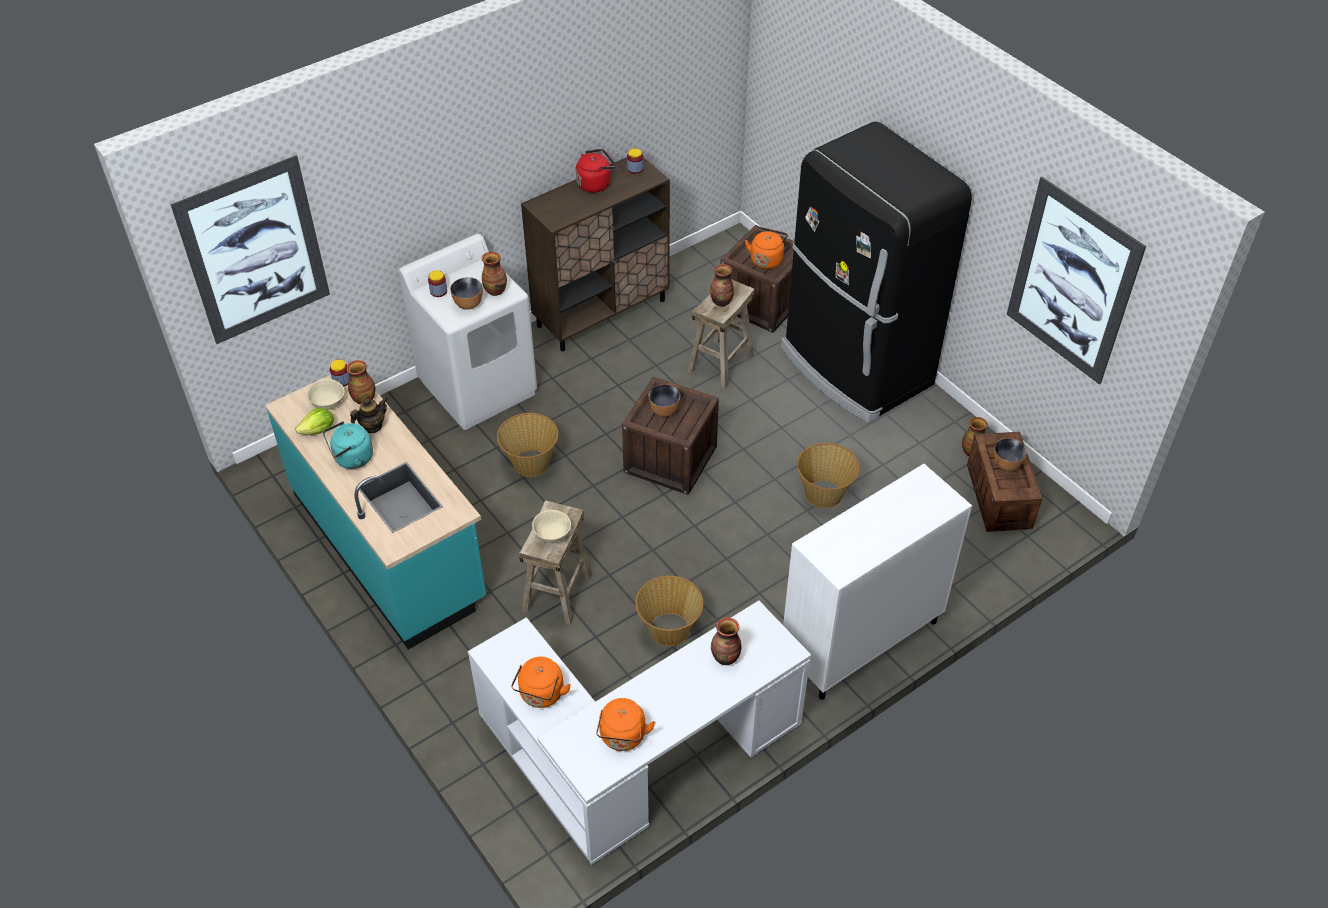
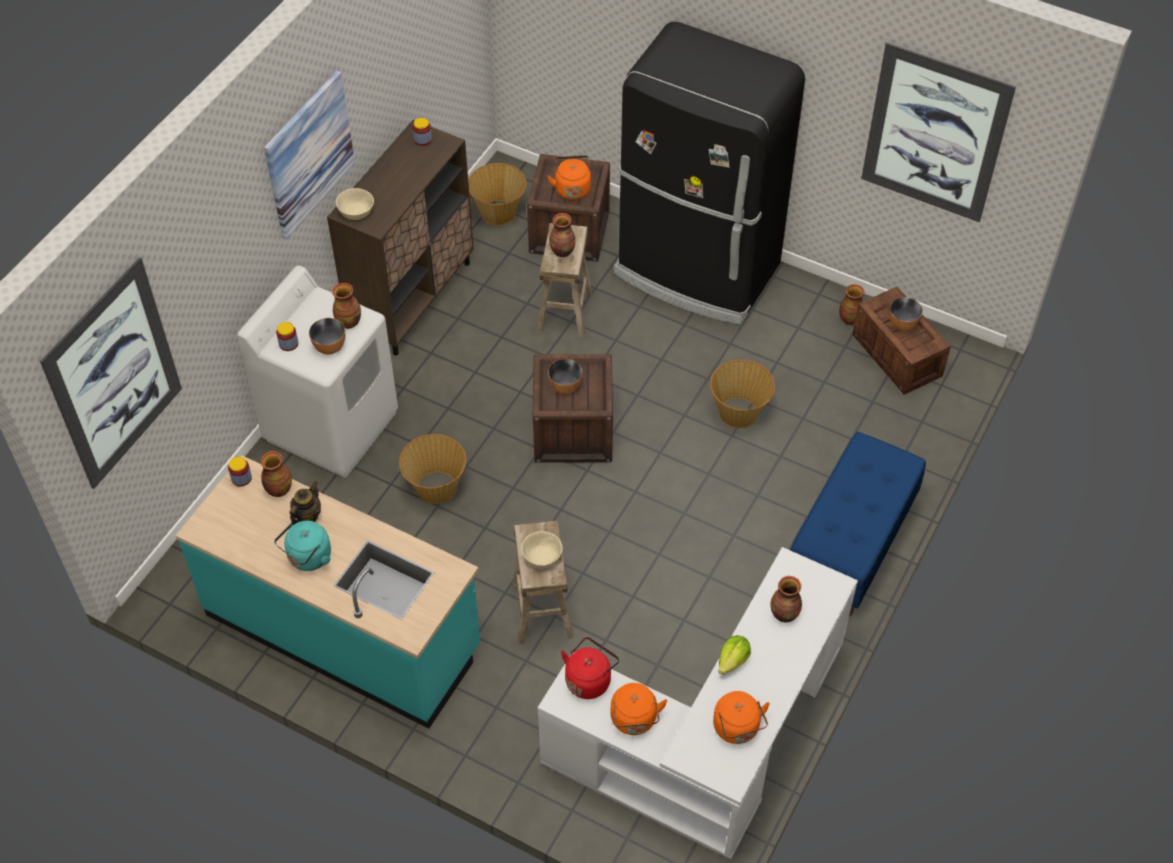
camera: 25 degrees left, 5 degrees up
lettuce [295,408,334,435] -> lettuce moved to [718,635,751,675]
beige bowl [307,379,345,410] -> beige bowl moved to [336,188,374,220]
red kettle [576,149,616,193] -> red kettle moved to [561,637,619,699]
basket [635,575,703,646] -> basket moved to [468,163,527,225]
white cabinet [783,464,972,699] -> blue bench [790,432,926,616]
none -> picture [264,71,355,239]

